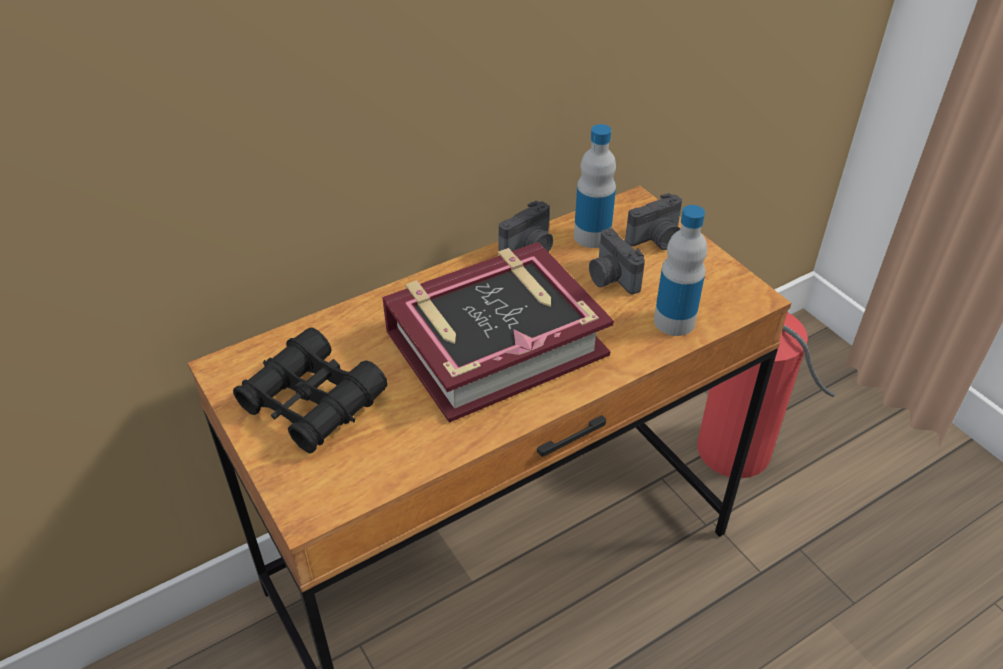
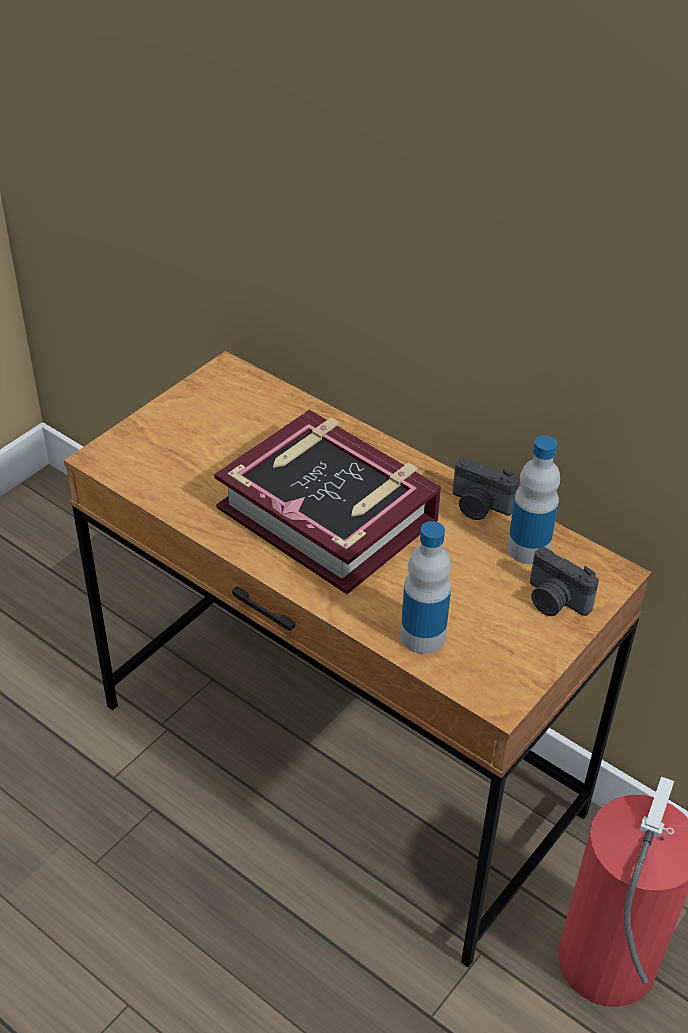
camera: 70 degrees right, 0 degrees up
black binoculars [233,327,388,453] -> none
camera [589,228,645,295] -> none

